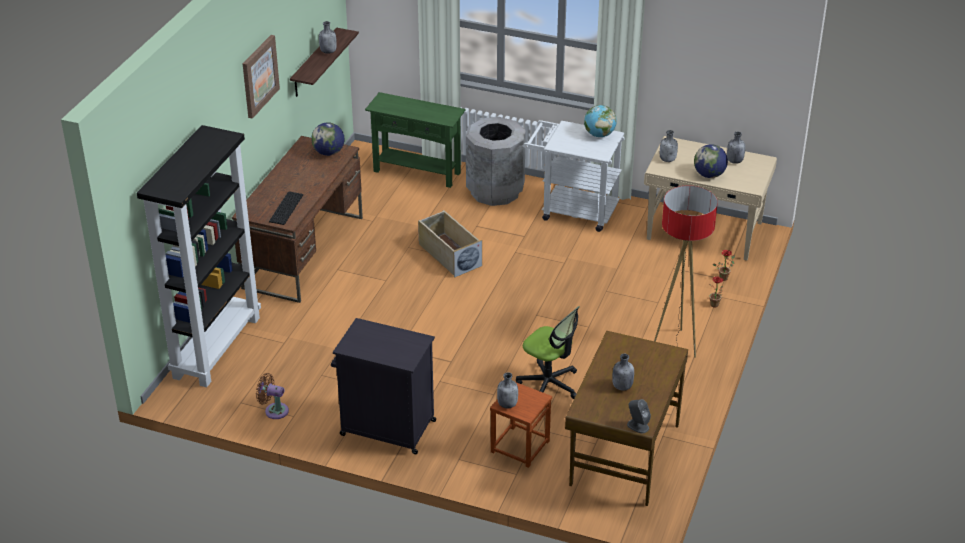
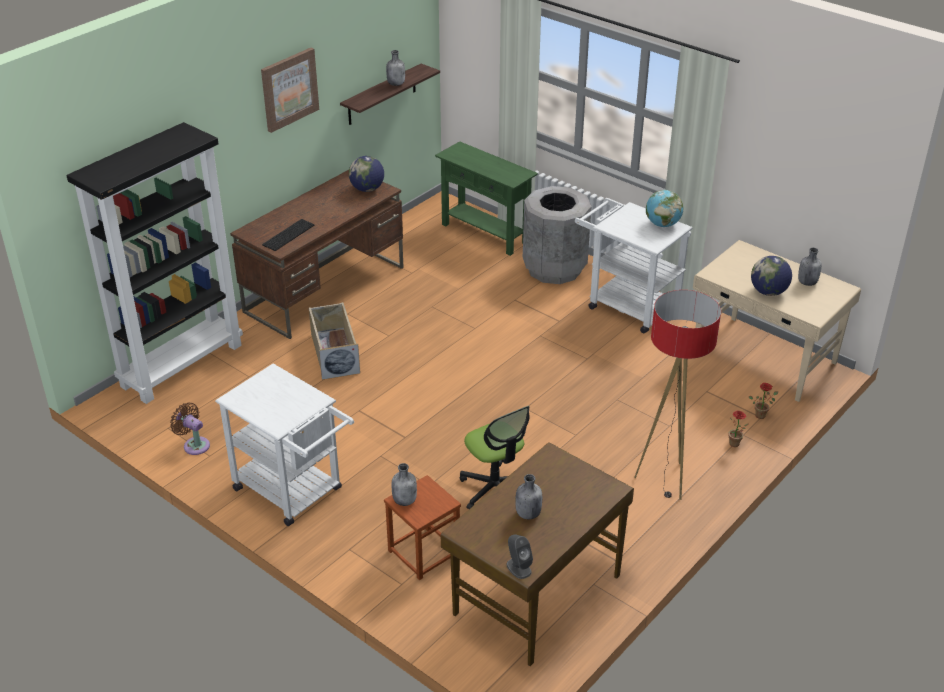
camera: 20 degrees right, 0 degrees up
black cabinet [331,318,436,454] -> white cart [215,364,354,526]
beige storage box [418,210,482,278] -> beige storage box moved to [309,302,360,380]
grey bottle [660,130,678,162] -> none

